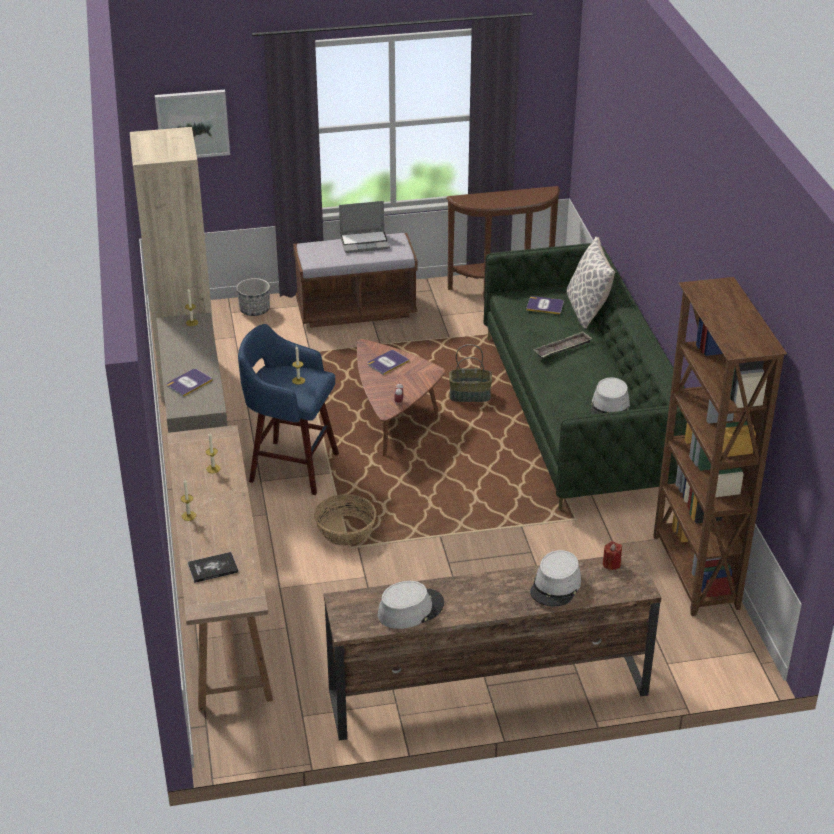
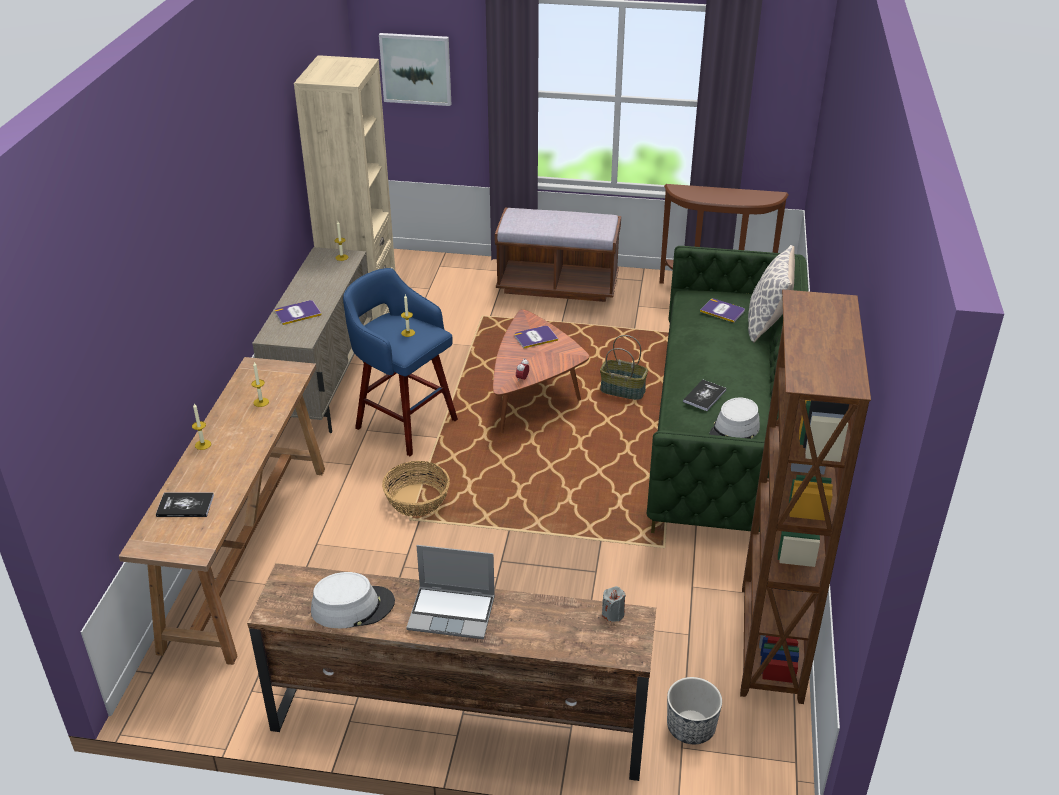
camera: 20 degrees right, 0 degrees up
planter [236,278,270,316] -> planter moved to [667,677,722,744]
laptop [339,201,390,253] -> laptop moved to [406,545,495,639]
grey hat [530,550,581,606] -> none
tray [533,331,592,358] -> none
red candle [603,541,622,570] -> grey candle [602,586,626,622]
none -> book [683,380,726,411]

